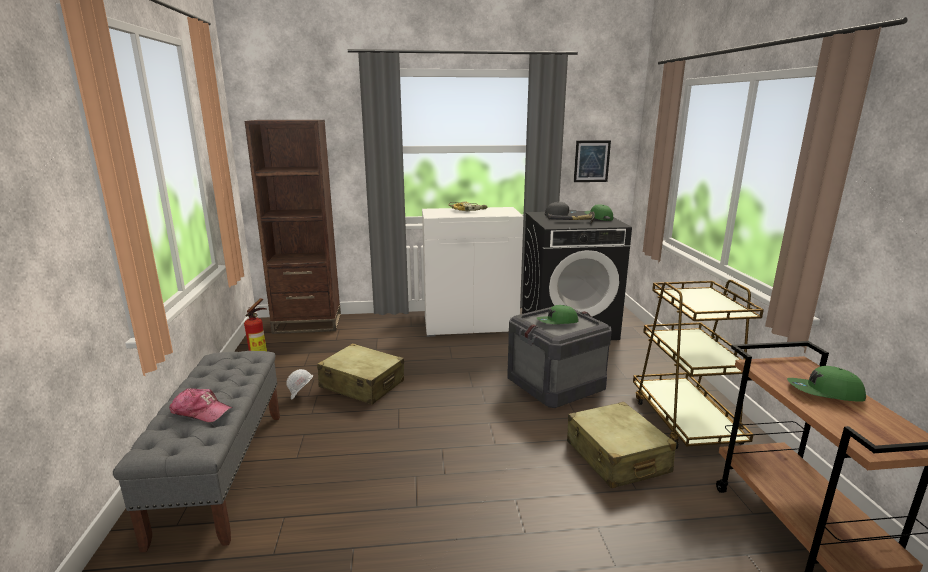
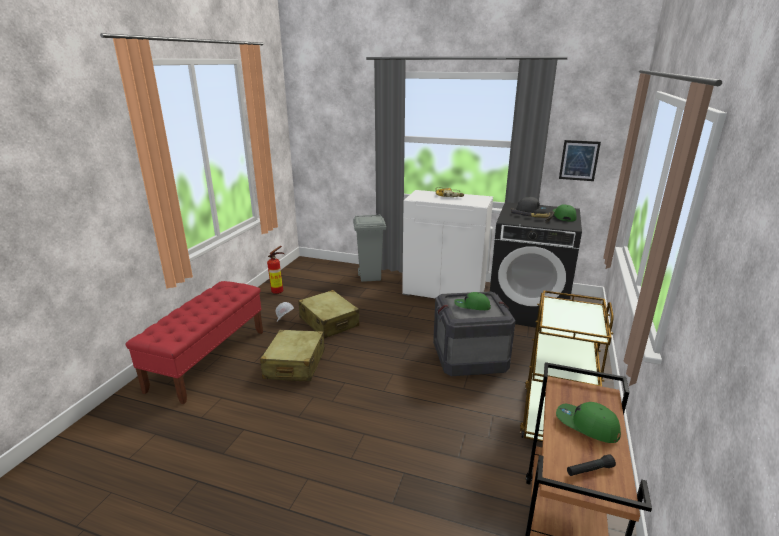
camera: 25 degrees right, 5 degrees up
grey bench [113,351,280,553] -> red bench [126,281,263,404]
cap [169,388,233,422] -> none
brown bookcase [245,120,341,334] -> none
beige suitcase [567,402,676,488] -> beige suitcase moved to [260,330,325,382]
none -> grey trash can [353,214,386,282]
none -> black flashlight [567,454,616,476]

